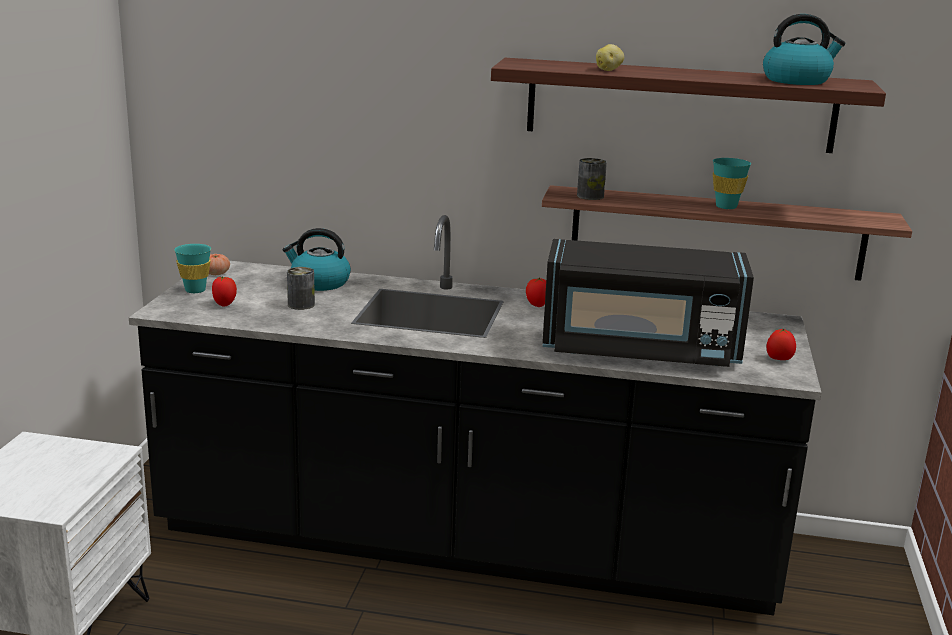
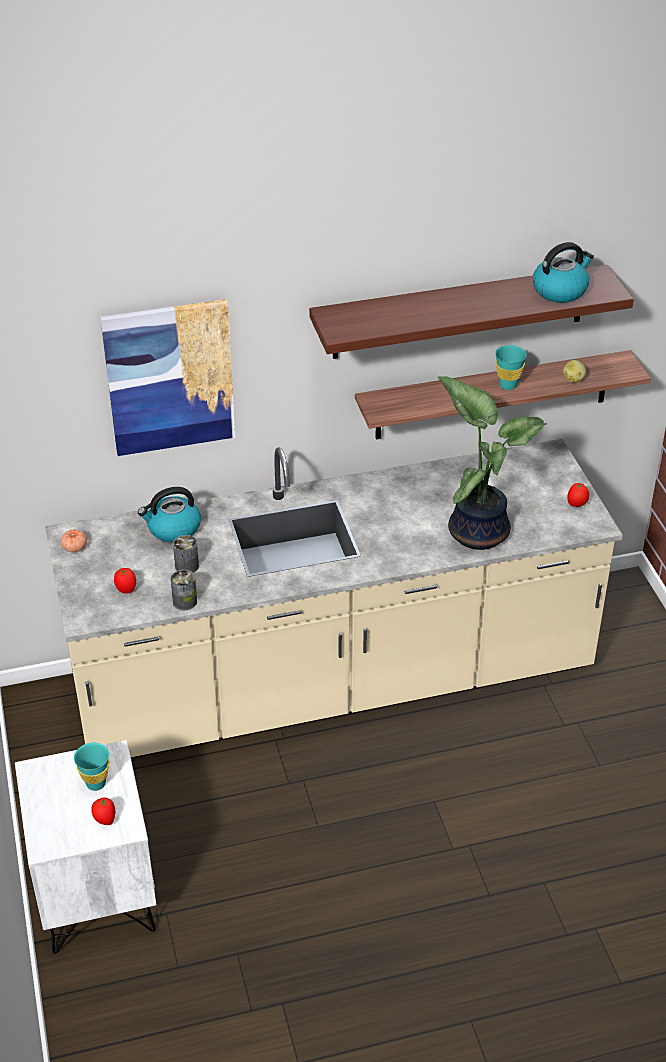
camera: 25 degrees left, 20 degrees up
black counter [129,215,822,616] -> beige counter [45,439,623,759]
turquoise cup [174,244,211,293] -> turquoise cup moved to [74,743,109,791]
tomato [526,278,546,307] -> tomato moved to [91,798,115,825]
black microwave [542,239,754,367] -> potted plant [437,376,547,550]
can [577,158,607,200] -> can moved to [171,570,197,610]
potato [596,44,624,71] -> potato moved to [563,360,586,382]
none -> picture [100,299,235,456]

